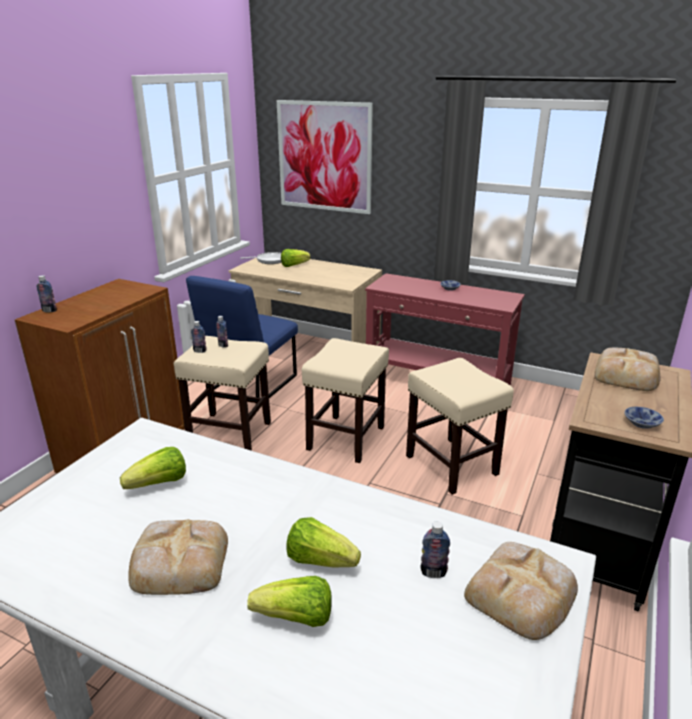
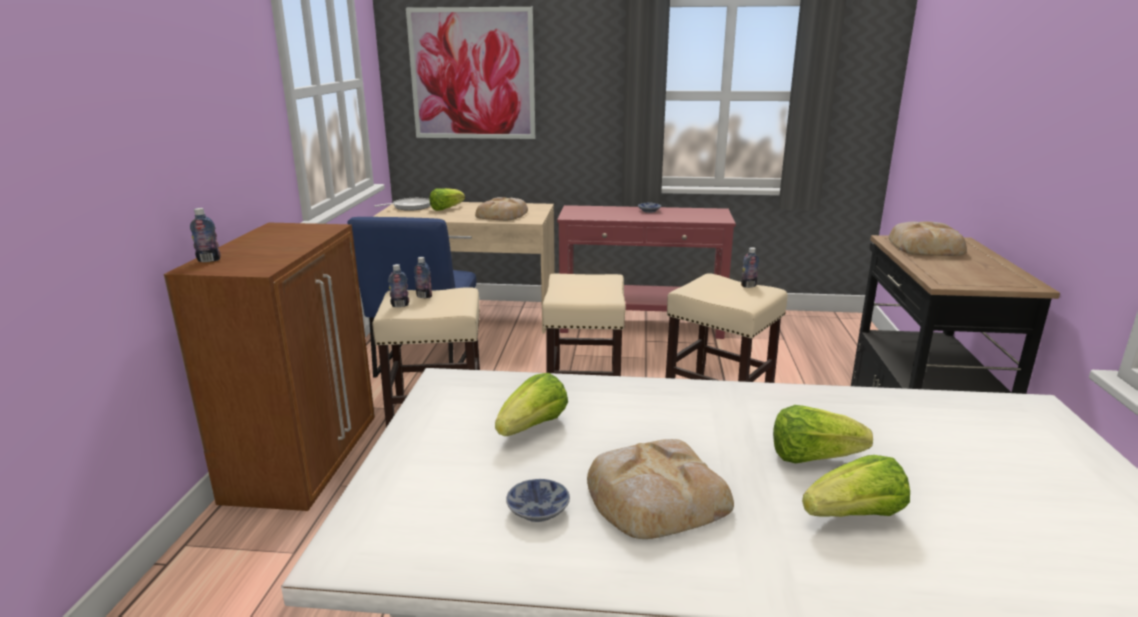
camera: 20 degrees left, 5 degrees down
bottle [420,521,450,578] -> bottle moved to [741,247,759,288]
bread [464,542,578,640] -> bread moved to [475,197,528,221]
bowl [624,407,664,429] -> bowl moved to [506,479,570,522]

